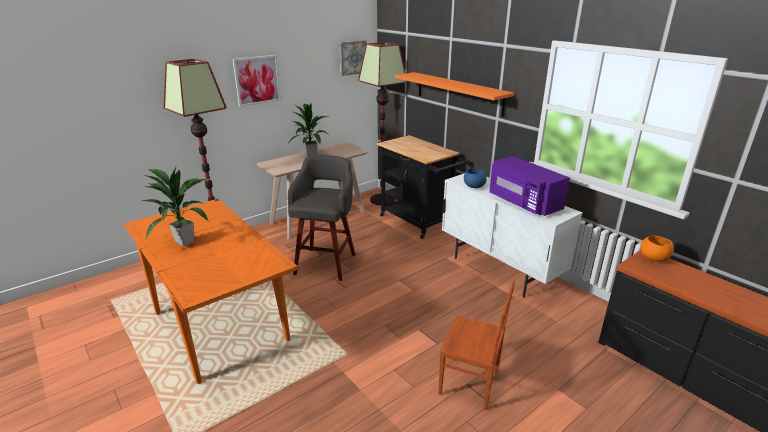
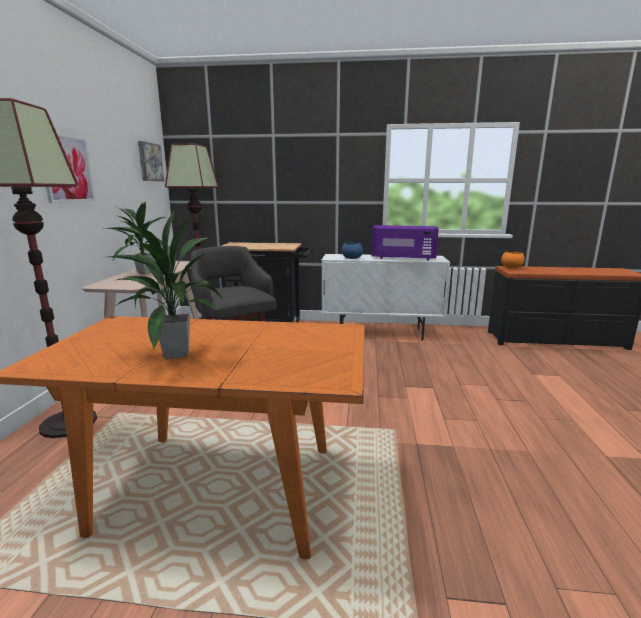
camera: 45 degrees left, 10 degrees down
orange shelf [395,72,514,117] -> none
brown chair [439,281,515,410] -> none

